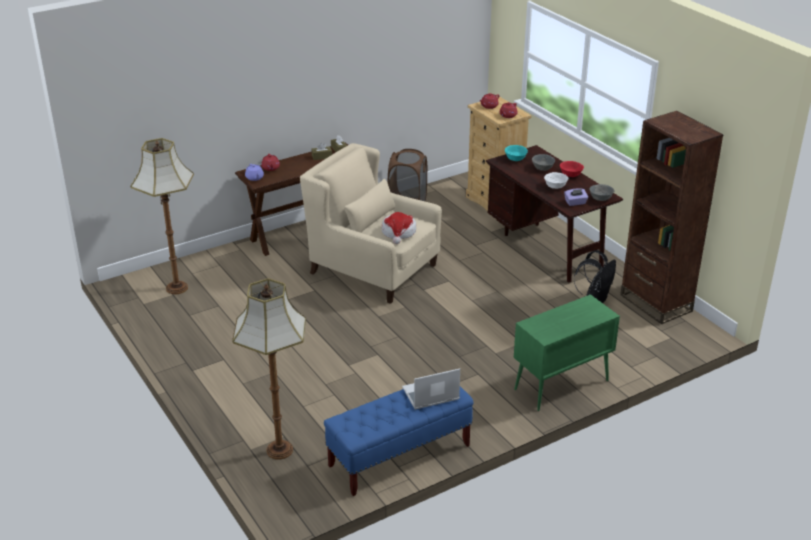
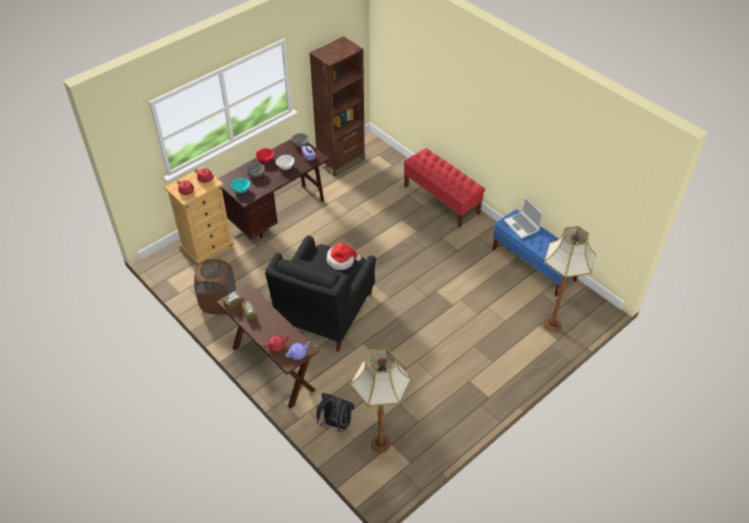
camera: 100 degrees left, 15 degrees up
beige armchair [300,143,442,304] -> black armchair [265,236,376,352]
green cabinet [514,294,620,411] -> red bench [403,148,485,228]
black backpack [574,250,616,303] -> black backpack moved to [316,393,355,432]

